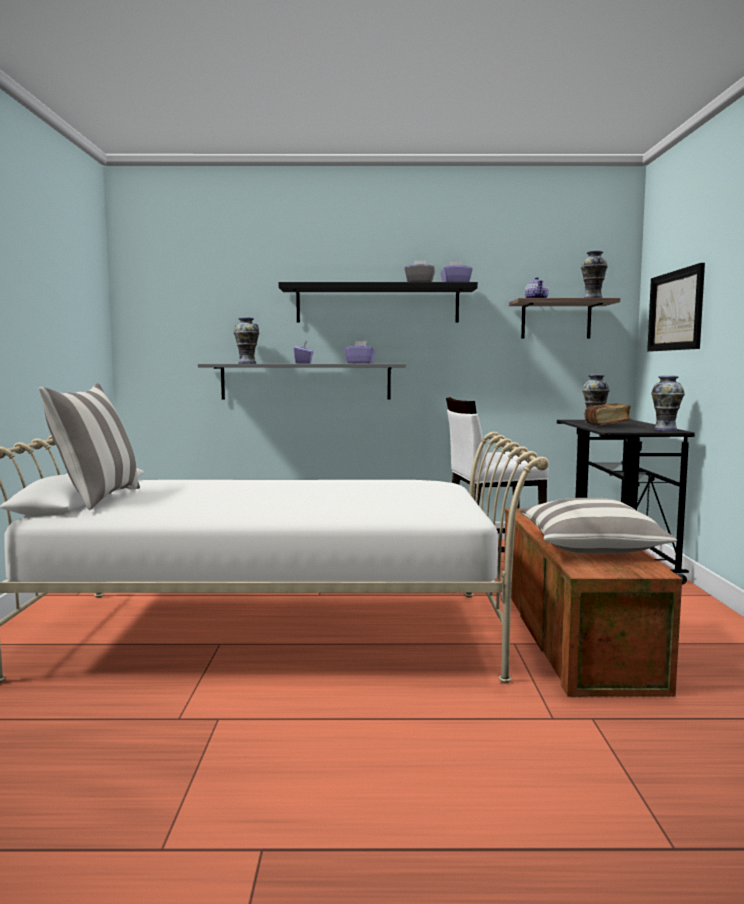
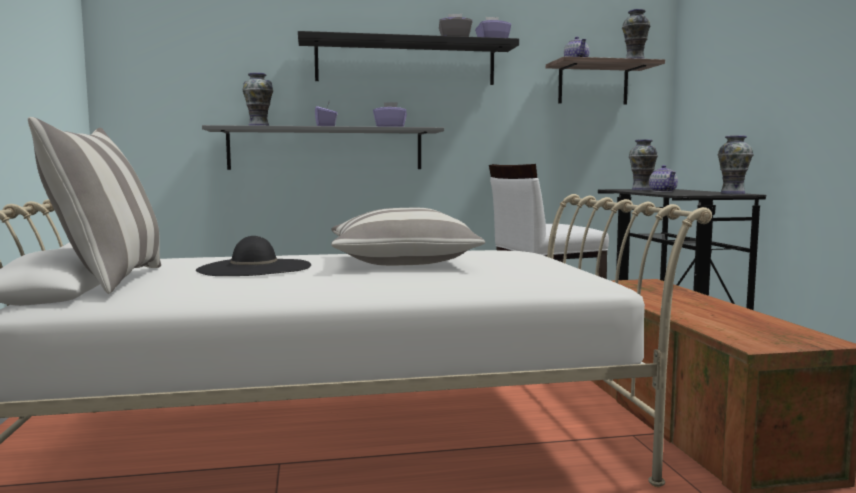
camera: 10 degrees left, 0 degrees up
pillow [520,498,677,554] -> pillow moved to [331,208,486,266]
book [585,403,632,425] -> teapot [649,165,678,192]
picture [647,263,705,351] -> none
none -> black hat [196,236,311,276]

